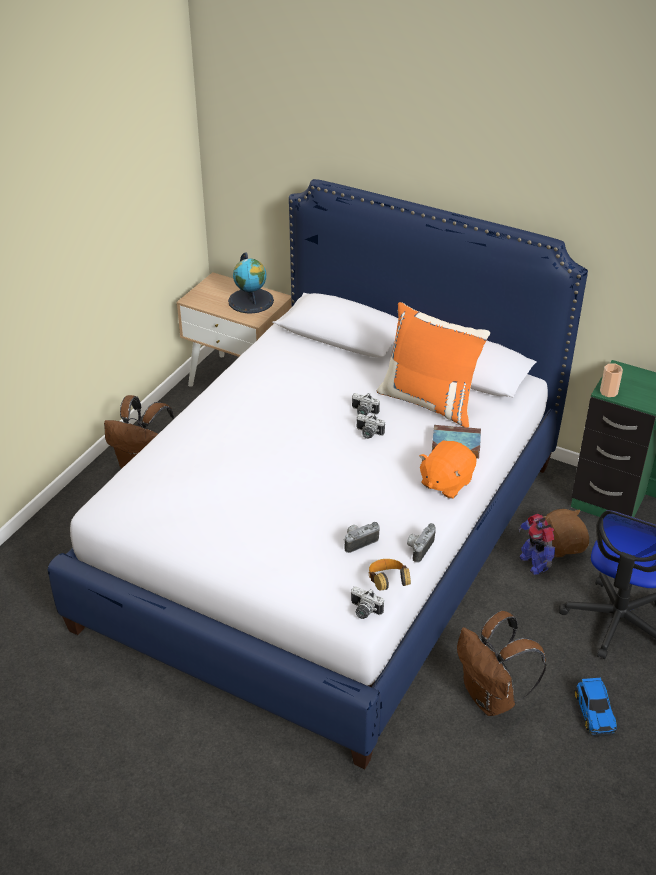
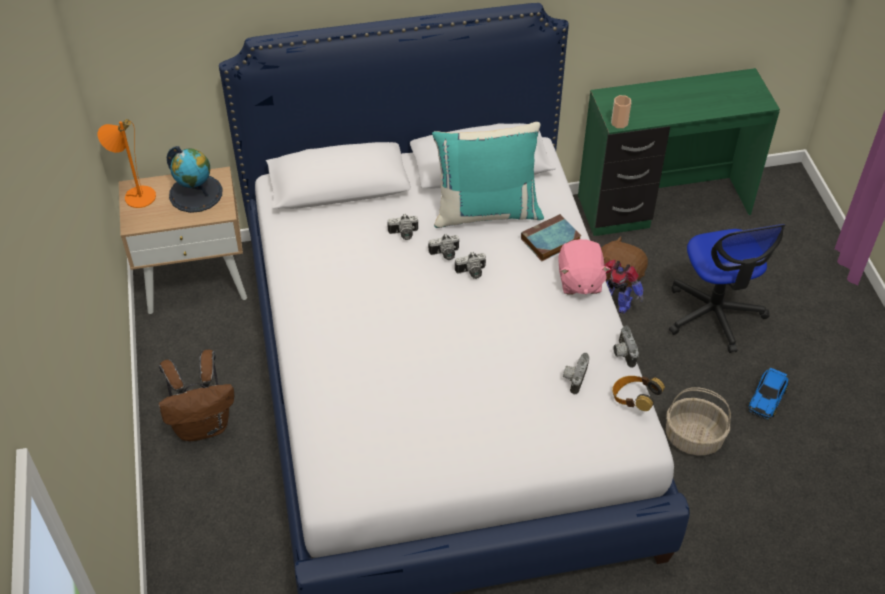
camera: 40 degrees left, 10 degrees up
camera [351,586,384,619] -> camera moved to [387,214,418,240]
orange pillow [377,302,490,428] -> turquoise pillow [432,122,544,228]
orange plush toy [419,441,476,499] -> pink plush toy [559,239,610,295]
brown backpack [457,611,547,716] -> basket [666,387,731,456]
toy car [574,678,617,736] -> toy car turned 75 degrees clockwise [748,367,789,420]
none -> orange table lamp [98,119,156,208]

